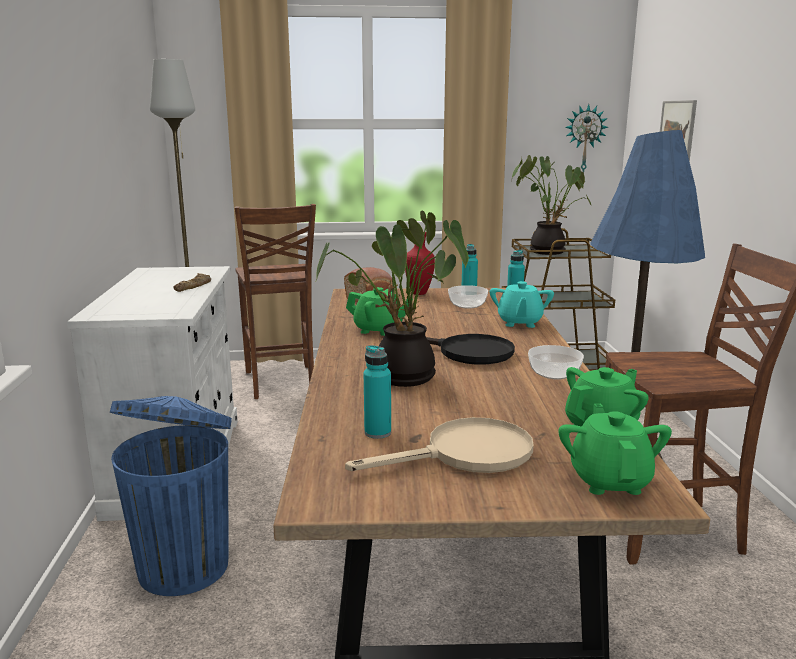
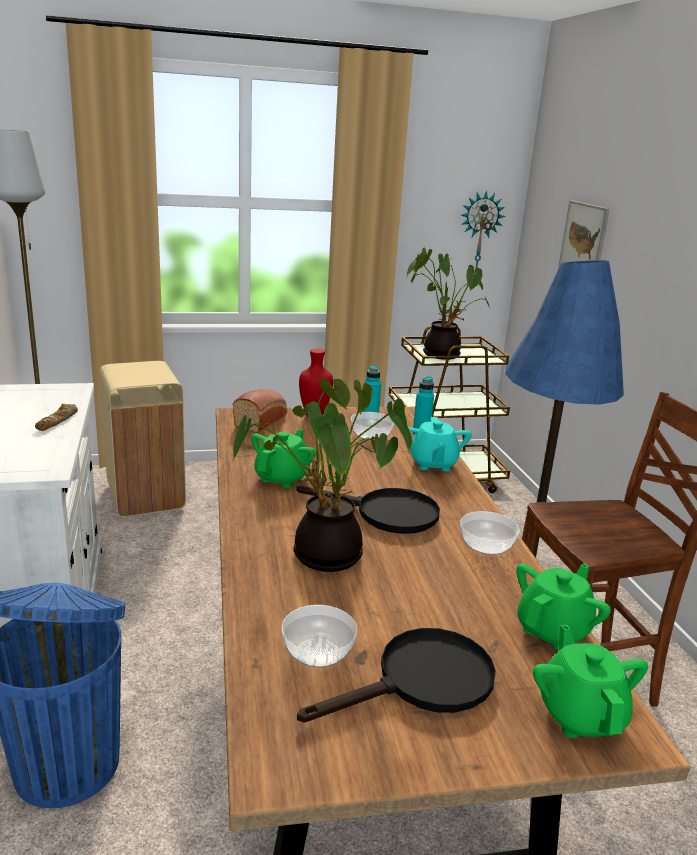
camera: 10 degrees left, 5 degrees up
brown chair [235,204,316,399] -> beige trash can [100,361,186,517]
beige frying pan [345,417,534,473] -> black frying pan [297,628,496,722]
green teapot [346,287,413,336] -> green teapot turned 75 degrees counterclockwise [251,429,317,488]
turquoise bottle [364,345,391,439] -> bowl [281,605,357,668]

